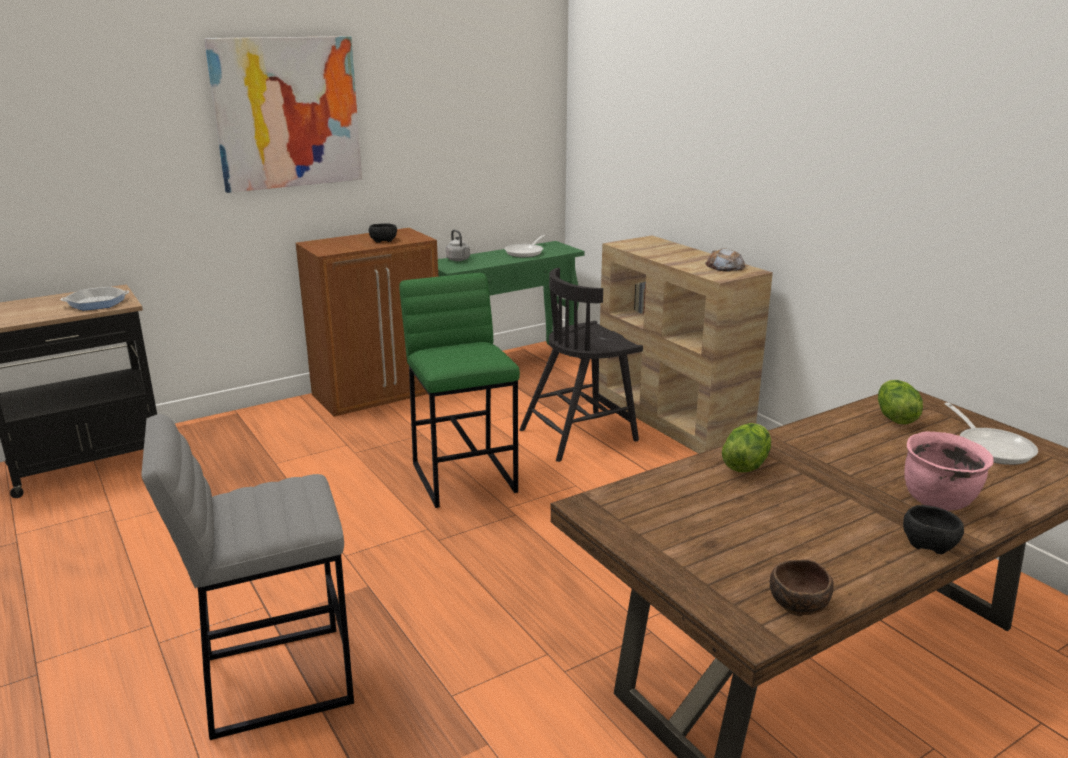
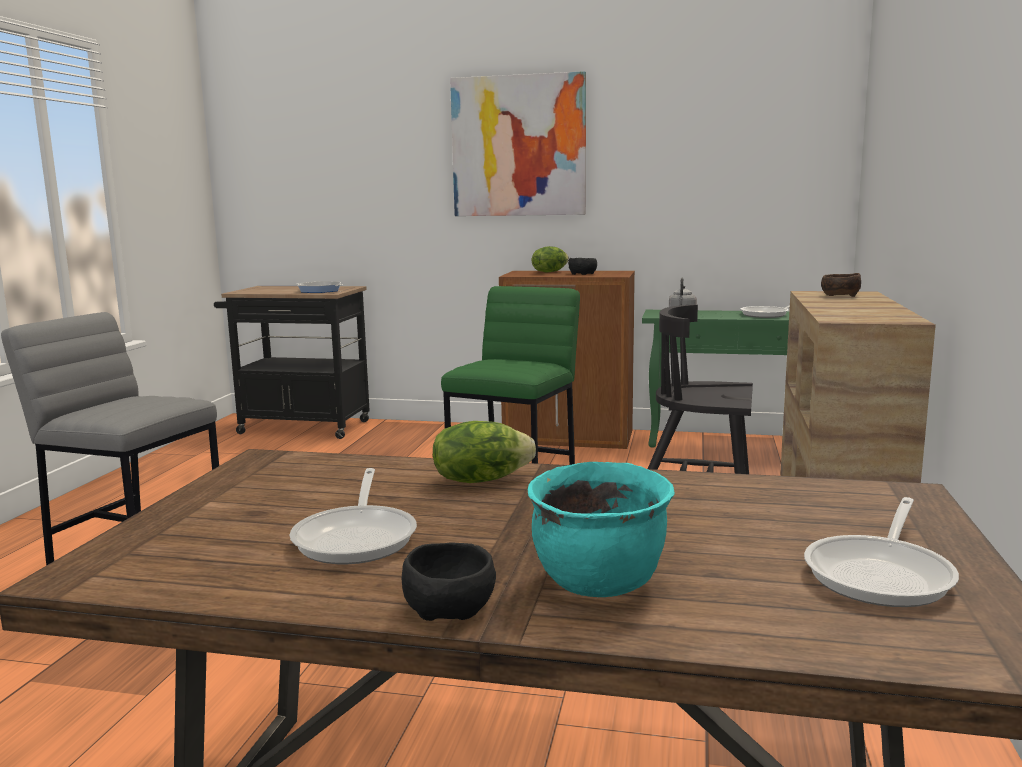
camera: 45 degrees right, 10 degrees down
bread [705,248,745,272] -> none
brown bowl [770,559,834,616] -> brown bowl moved to [821,273,861,297]
lettuce [878,380,923,424] -> lettuce moved to [532,246,569,273]
pink cooking pot [905,431,994,511] -> turquoise cooking pot [528,462,675,597]
none -> frying pan [289,468,417,564]

